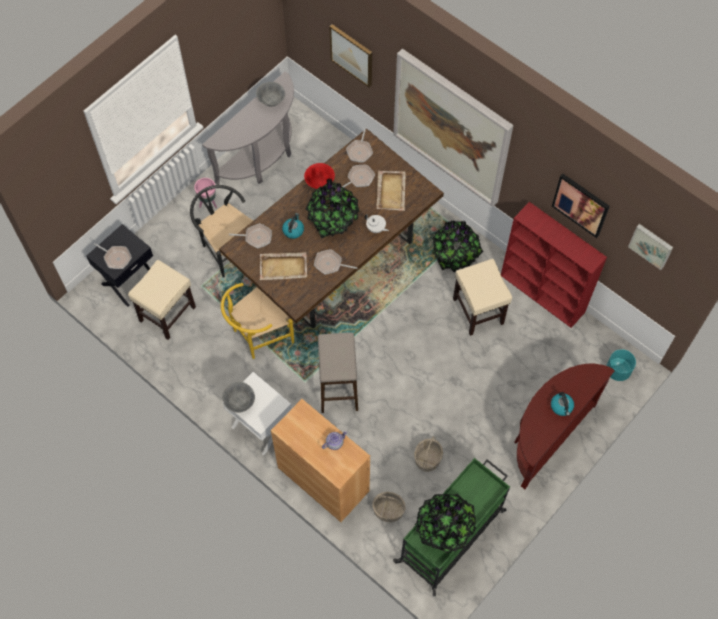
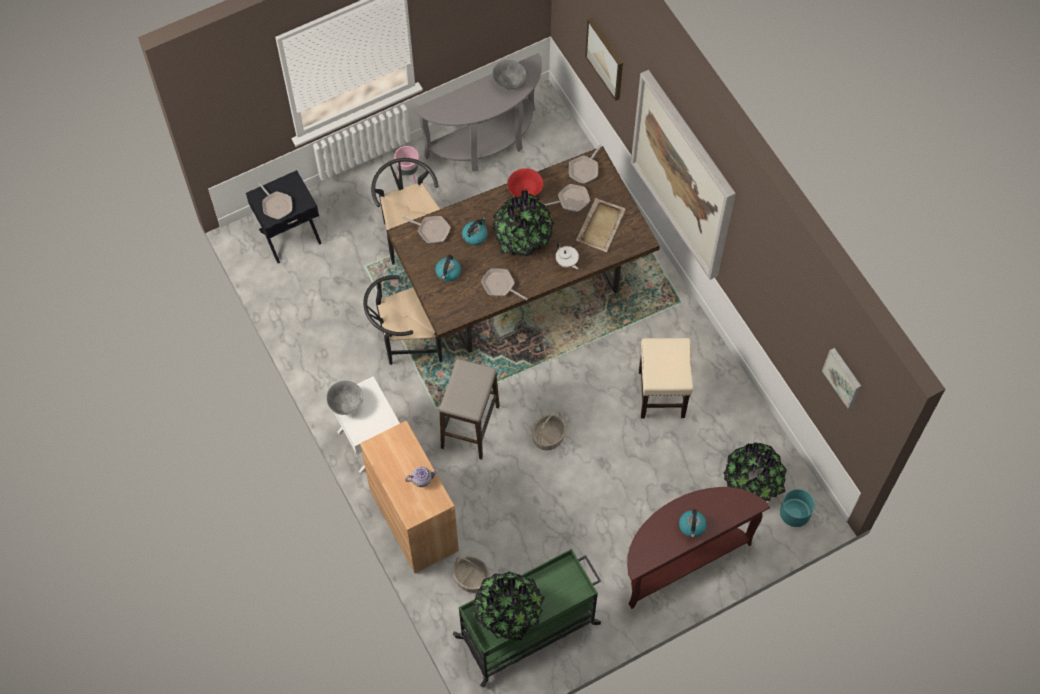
camera: 20 degrees right, 0 degrees up
beige stool [128,260,196,340] -> none
yellow chair [221,283,294,359] -> black chair [363,275,442,365]
beige tray [260,252,307,280] -> kettle [435,255,461,282]
basket [414,436,443,472] -> basket moved to [532,411,566,451]
potted plant [432,220,484,272] -> potted plant moved to [724,442,787,501]
red bookcase [501,202,607,328] -> none
picture [552,174,610,238] -> none

